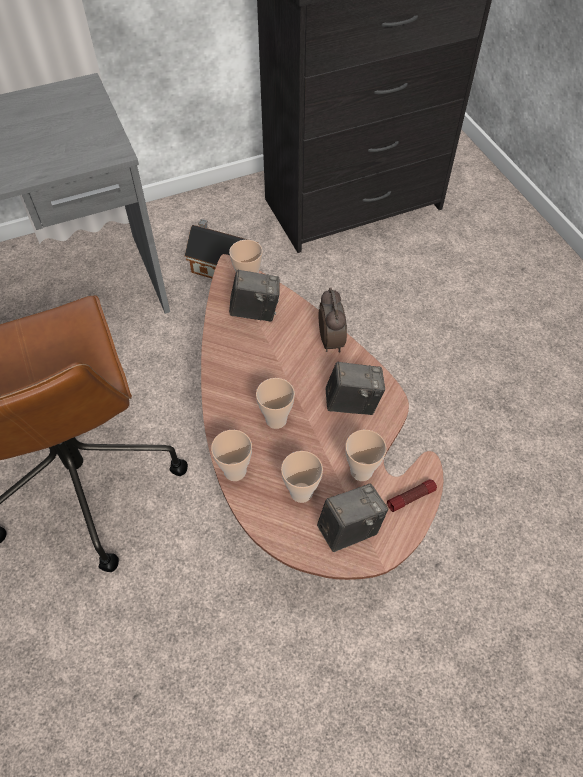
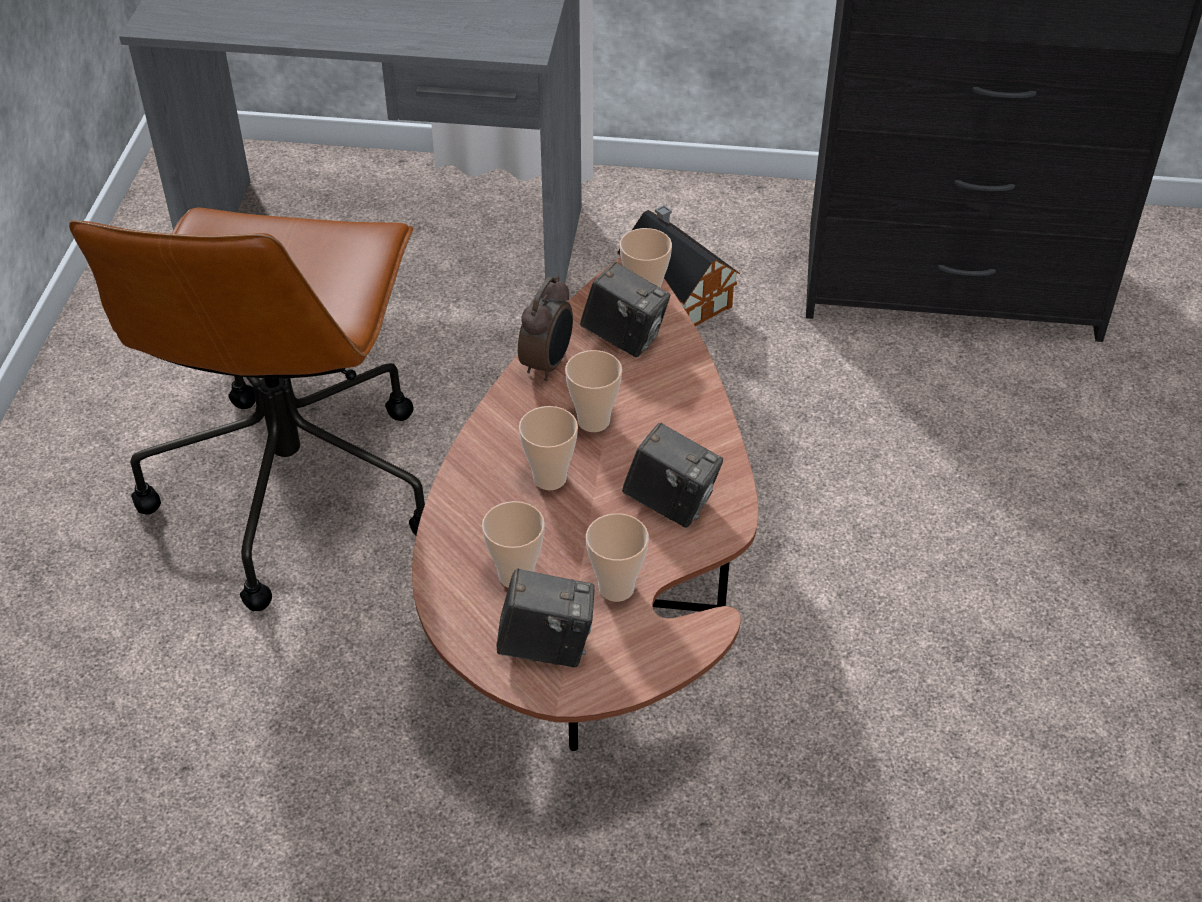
camera: 30 degrees right, 10 degrees down
cup [211,430,252,481] -> cup moved to [565,350,622,432]
alarm clock [319,287,347,353] -> alarm clock moved to [518,276,573,381]
flashlight [387,479,437,512] -> none

